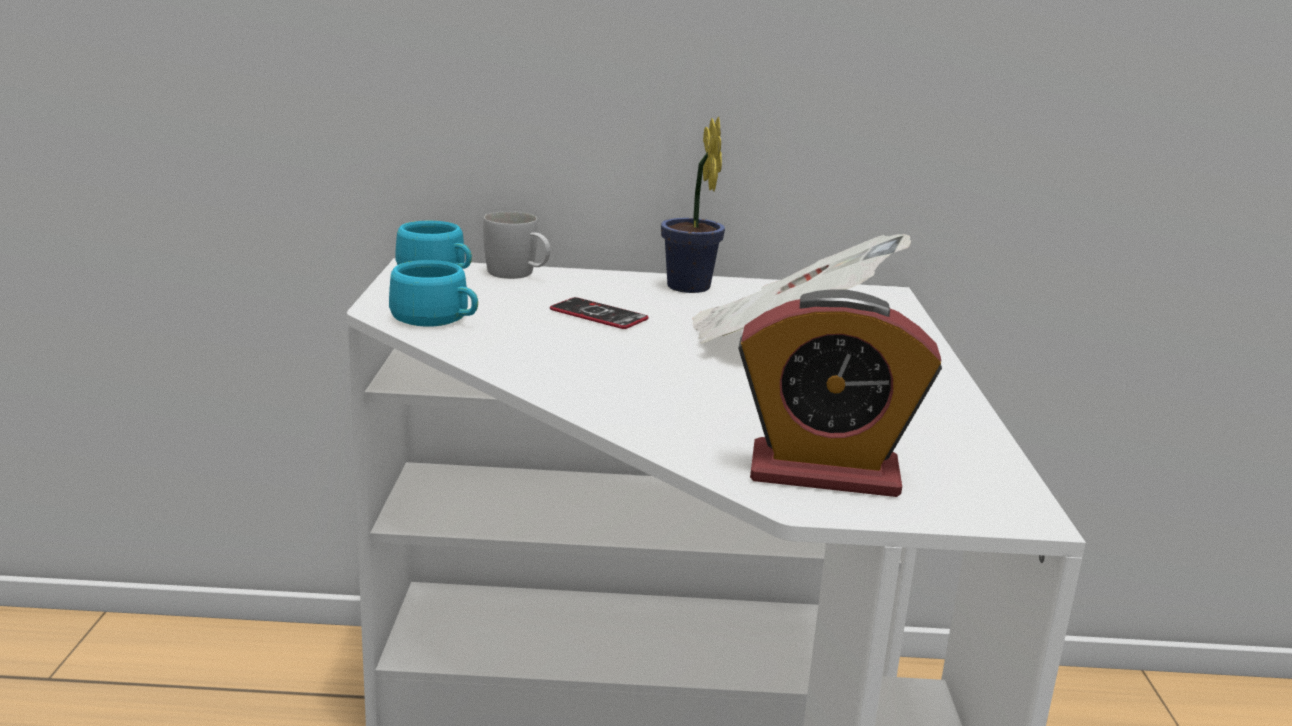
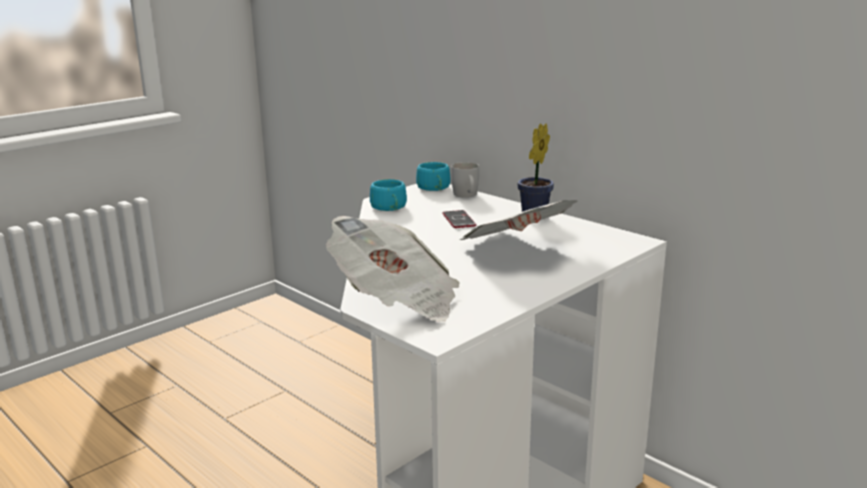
camera: 45 degrees right, 0 degrees up
alarm clock [738,289,942,497] -> newspaper [326,216,460,322]

